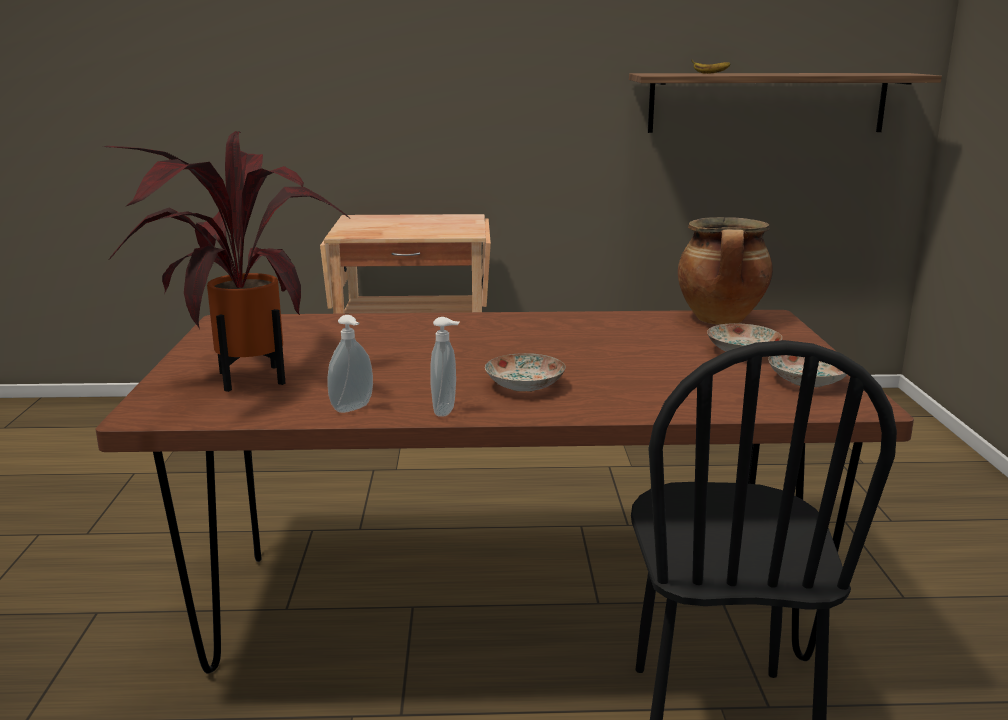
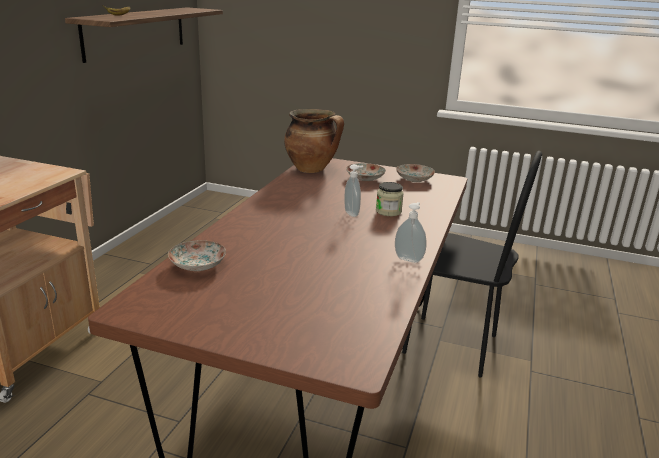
camera: 70 degrees left, 5 degrees up
potted plant [103,131,351,392] -> none
soap dispenser [327,315,373,413] -> soap dispenser moved to [344,164,363,217]
plate [485,353,566,392] -> plate moved to [168,240,226,271]
none -> jar [376,182,404,216]

